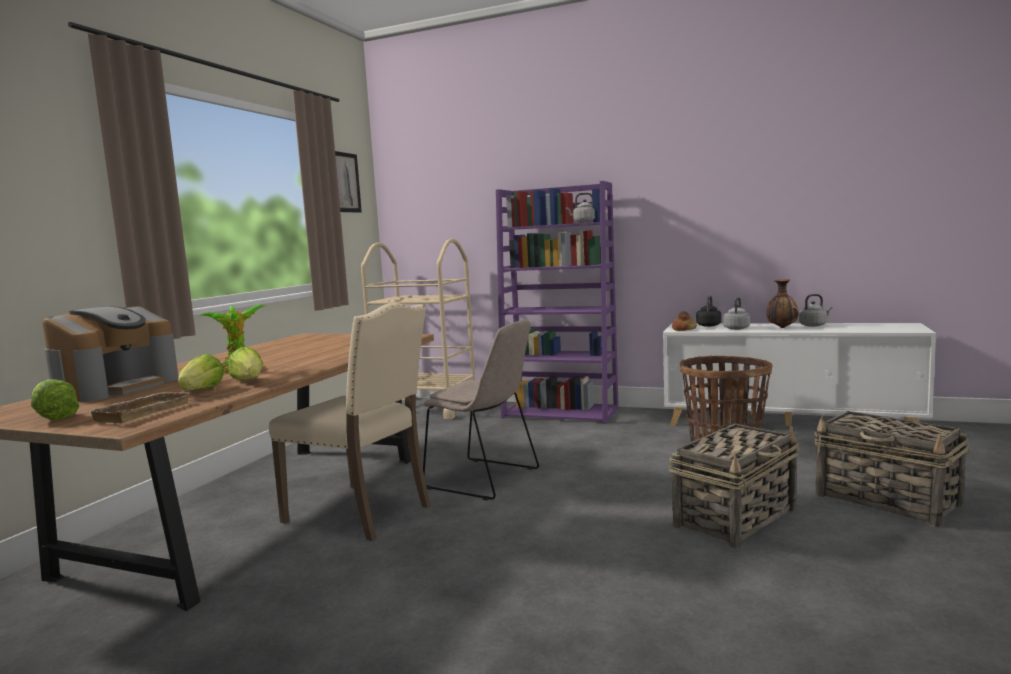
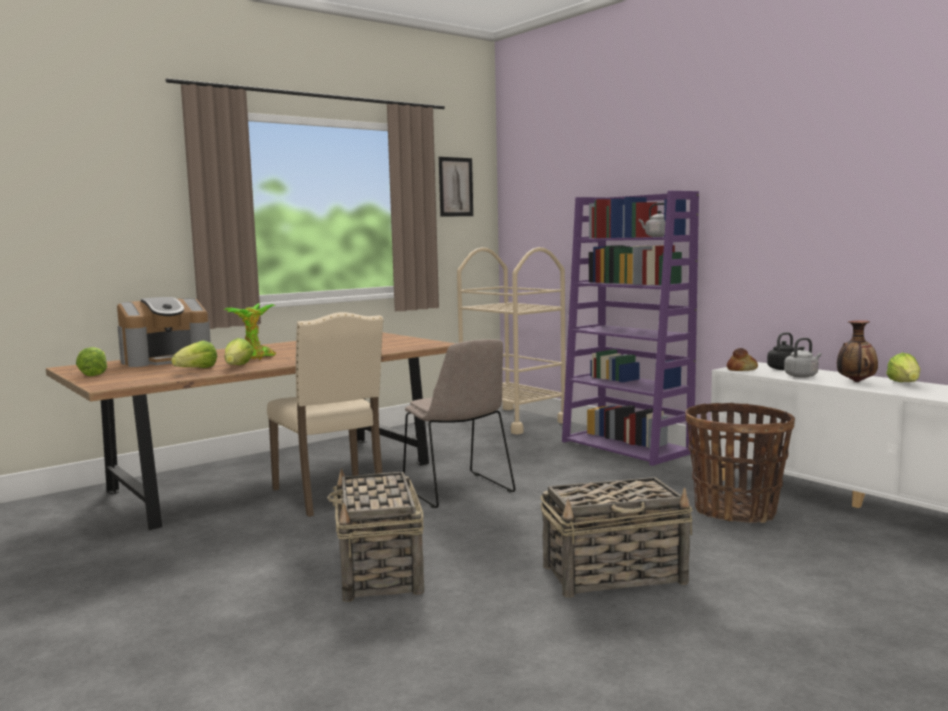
camera: 30 degrees right, 0 degrees up
beige tray [87,392,190,423] -> none
grey kettle [799,294,832,327] -> lettuce [886,353,920,382]
basket [814,411,969,527] -> basket moved to [327,468,424,602]

